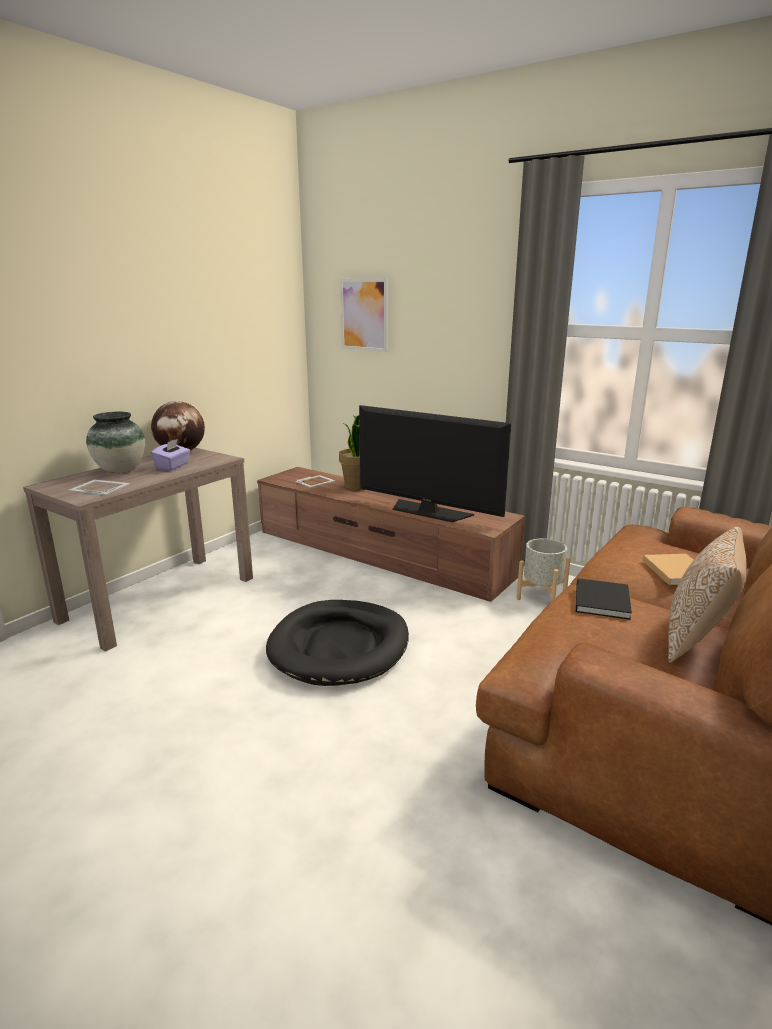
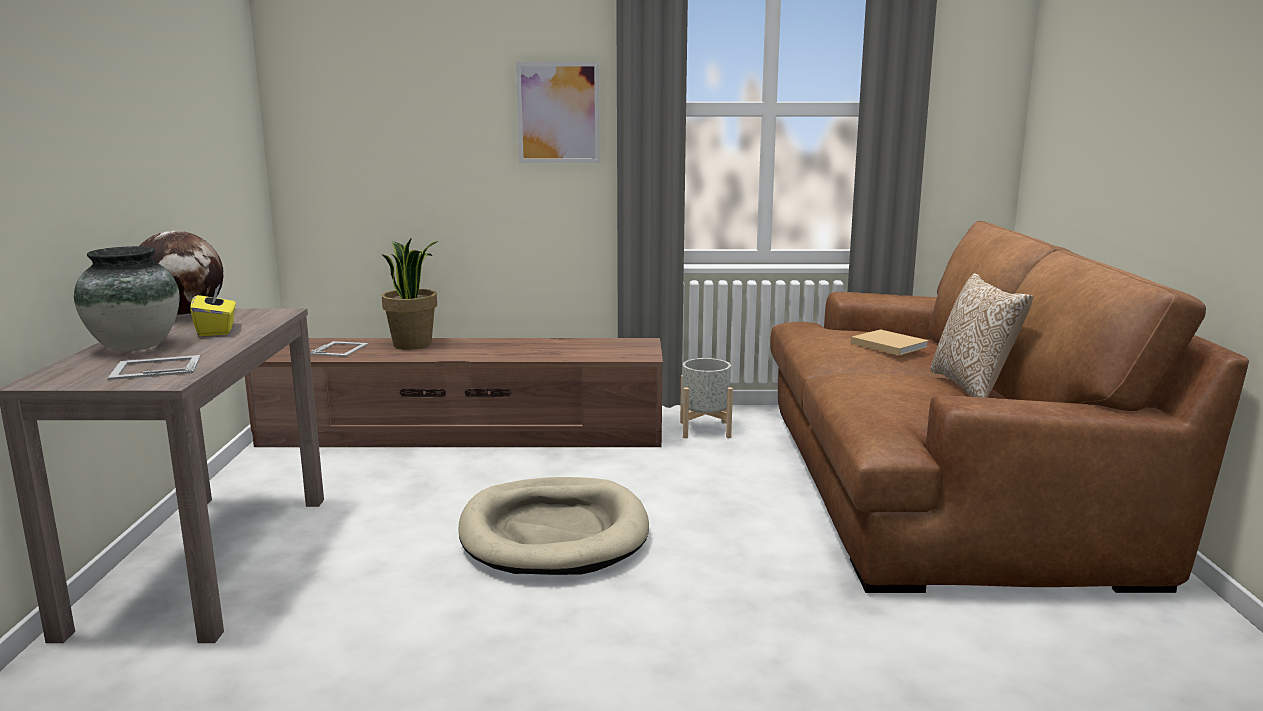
camera: 35 degrees left, 5 degrees down
purple tissue box [151,439,190,471] -> yellow tissue box [190,285,236,336]
black dog bed [266,600,409,686] -> beige dog bed [458,477,649,575]
picture [340,278,388,352] -> picture moved to [516,62,600,163]
television [359,405,511,522] -> none
black book [576,578,632,620] -> none

